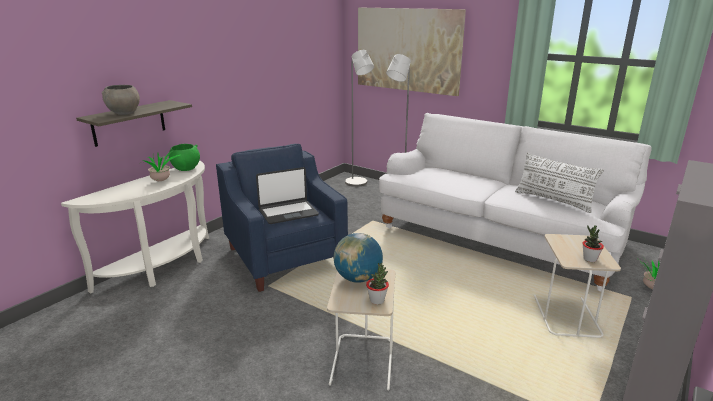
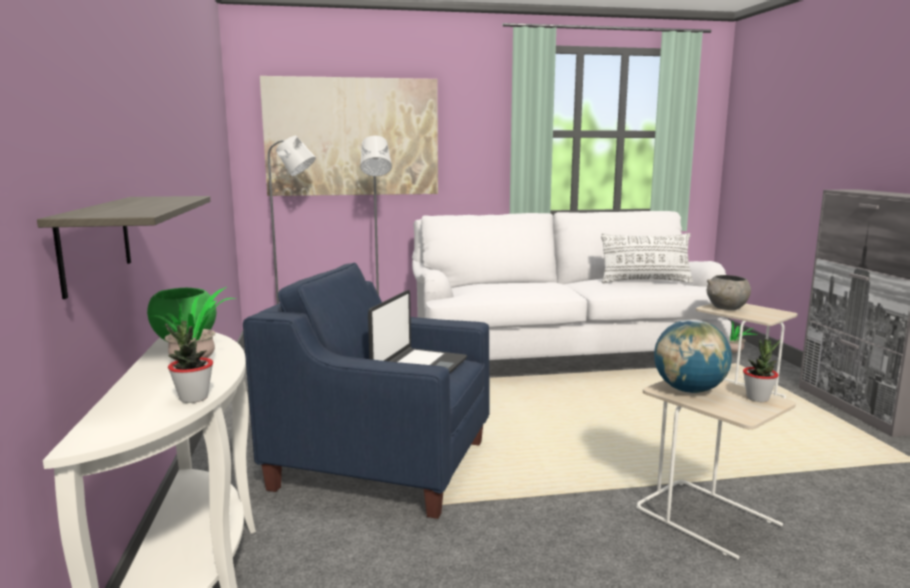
camera: 45 degrees left, 10 degrees down
grey bowl [102,85,140,115] -> grey bowl moved to [707,275,751,310]
potted plant [583,225,604,262] -> potted plant moved to [165,321,213,403]

